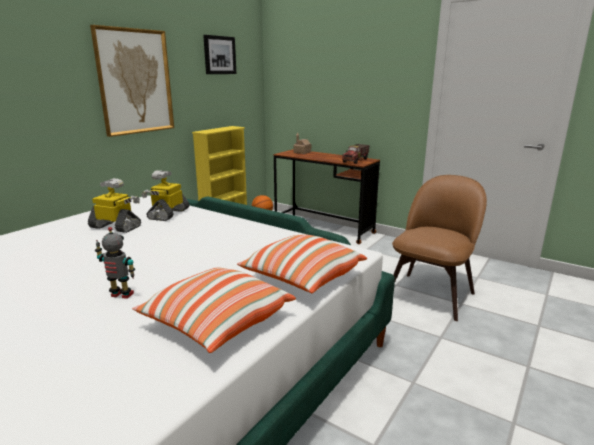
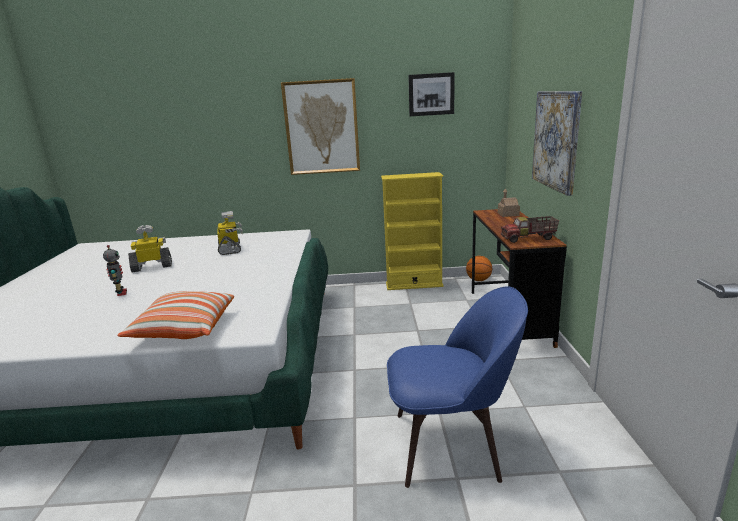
camera: 55 degrees right, 0 degrees up
pillow [132,267,296,353] -> none
toy robot [141,170,190,221] -> toy robot moved to [128,225,172,272]
brown chair [392,175,487,321] -> blue chair [387,286,528,488]
none -> picture [532,91,582,196]

